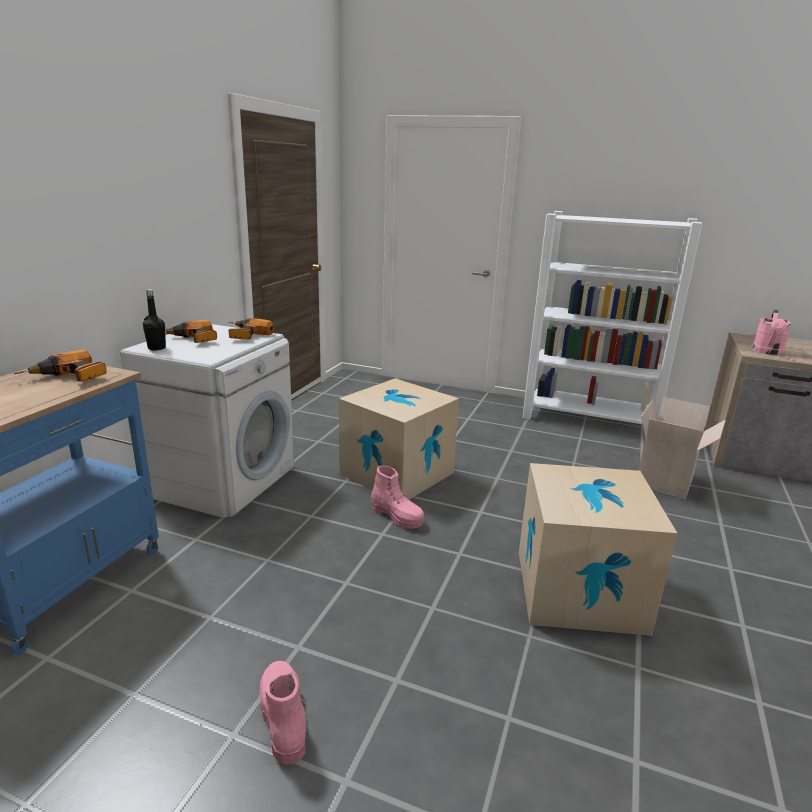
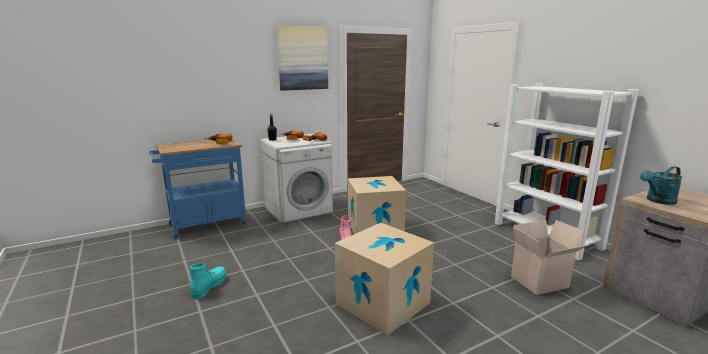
camera: 40 degrees right, 5 degrees down
pink boot [259,661,307,764] -> turquoise boot [190,263,226,299]
pink watering can [752,310,791,355] -> turquoise watering can [640,166,683,205]
none -> picture [277,25,328,91]

